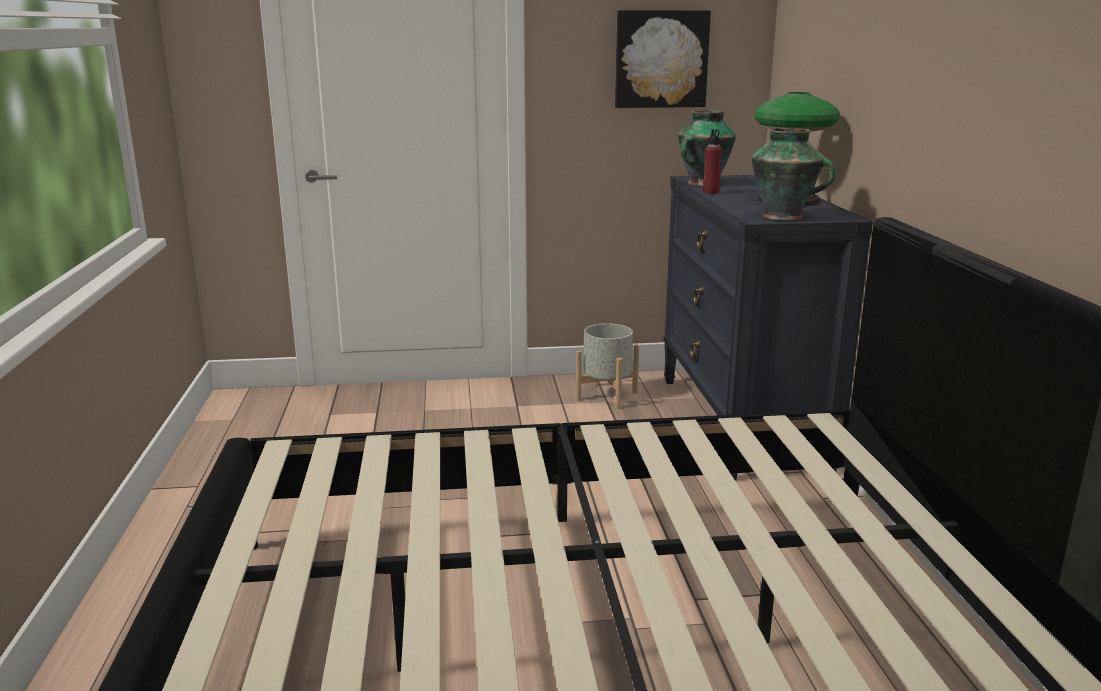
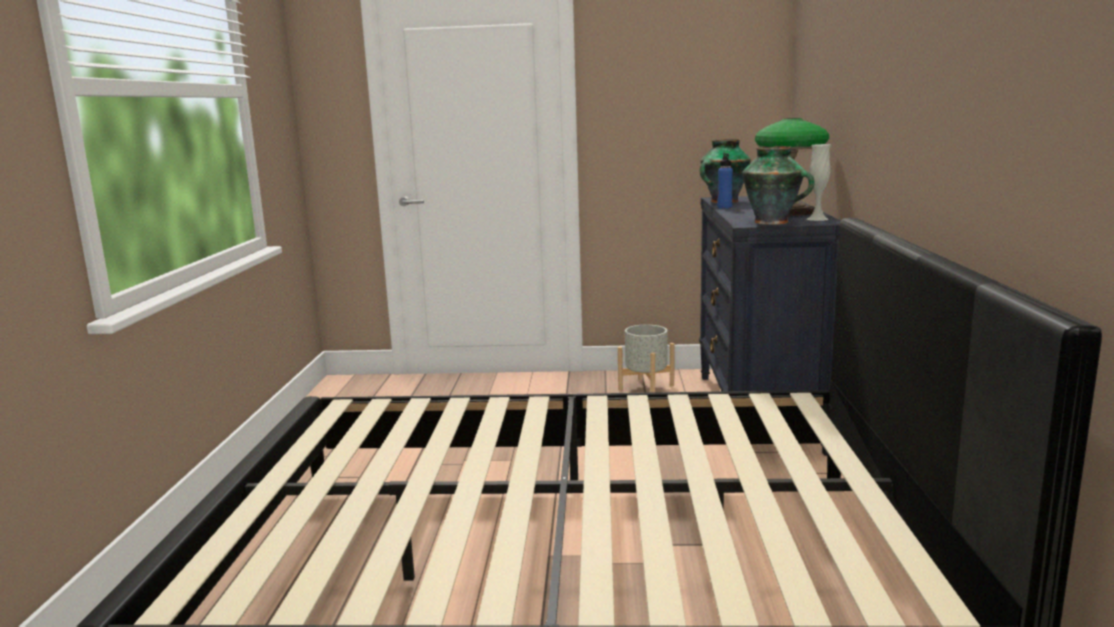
camera: 10 degrees right, 5 degrees down
picture [615,10,711,108] -> none
red bottle [703,129,722,194] -> blue bottle [717,153,733,209]
none -> white vase [807,144,831,221]

